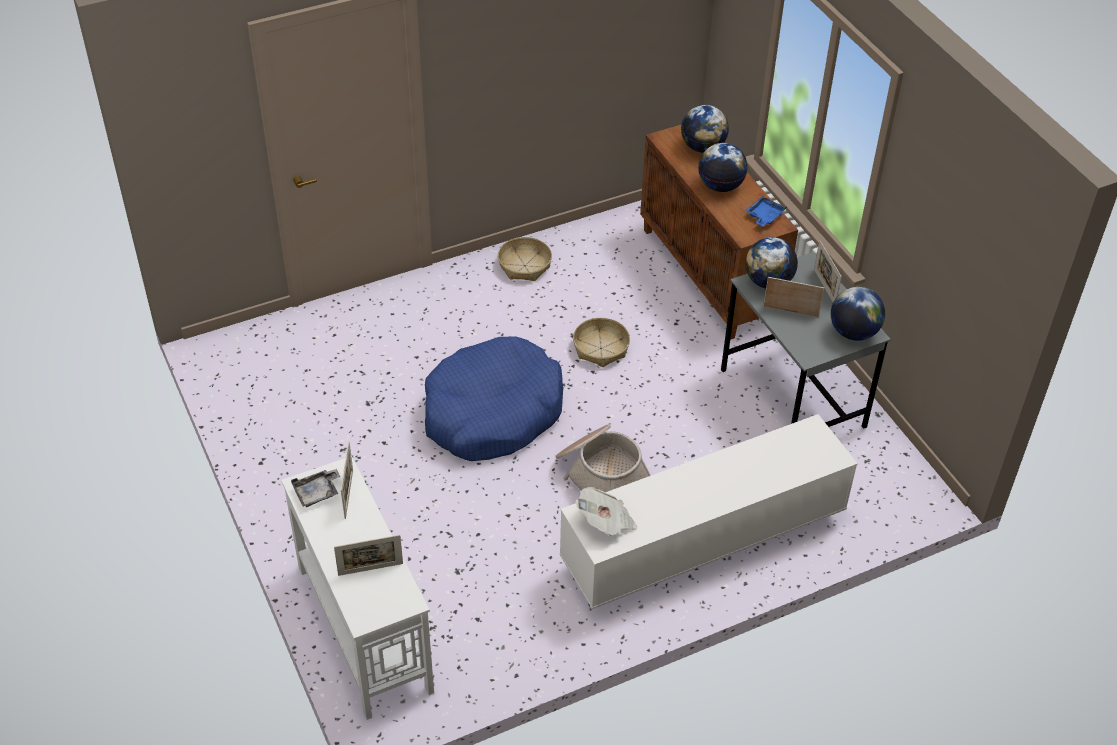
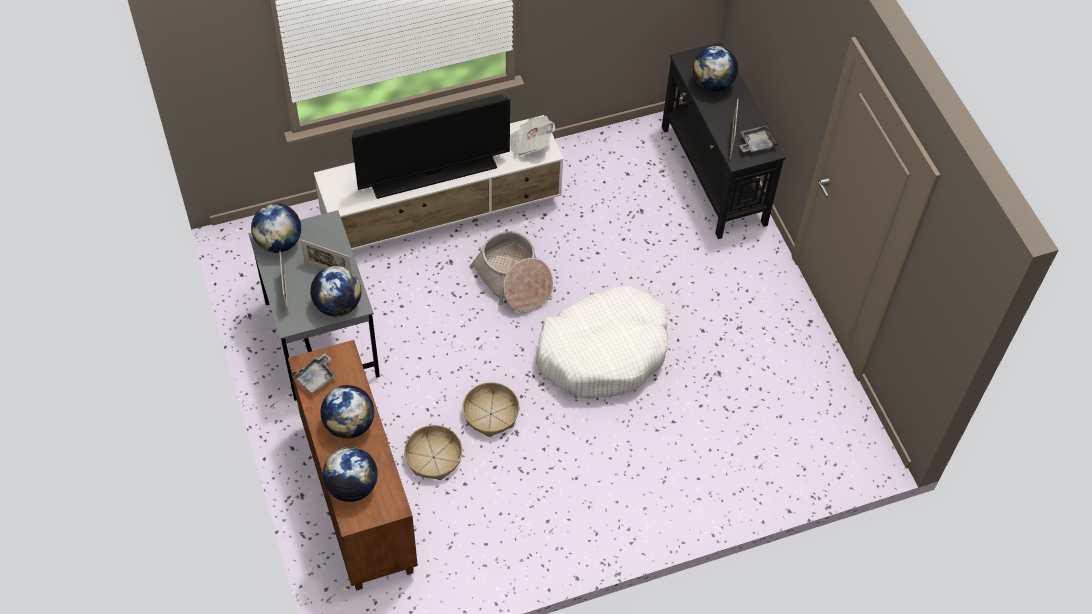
camera: 175 degrees left, 10 degrees up
white console table [281,456,434,720] -> black console table [662,42,786,239]
picture frame [334,535,403,576] -> globe [693,46,738,92]
blue dog bed [425,336,563,461] -> white dog bed [536,286,668,399]
basket [498,237,552,281] -> basket moved to [404,425,462,480]
blue tray [745,196,787,226] -> grey tray [292,353,336,395]
none -> television [352,94,510,199]

